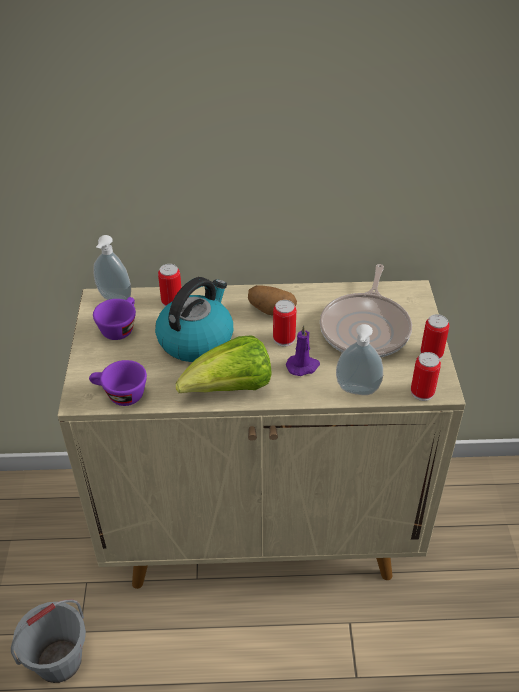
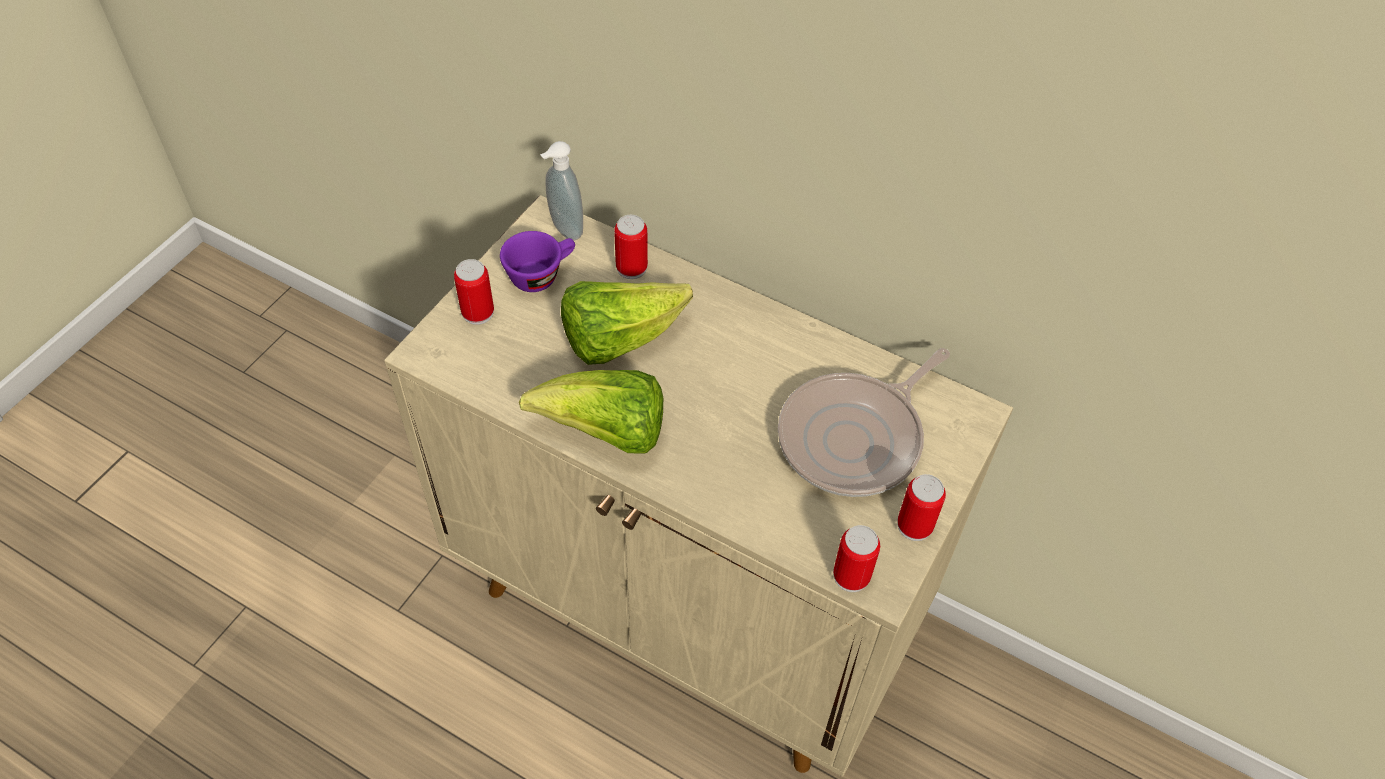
camera: 30 degrees right, 10 degrees up
grey bucket [11,599,86,683] -> none
purple cup [89,360,147,406] -> none
kettle [155,277,233,362] -> lettuce [561,281,693,365]
potato [248,285,297,316] -> none
can [273,300,296,347] -> can moved to [454,259,494,325]
purple candle [286,325,320,376] -> none
soap dispenser [336,324,383,395] -> none

